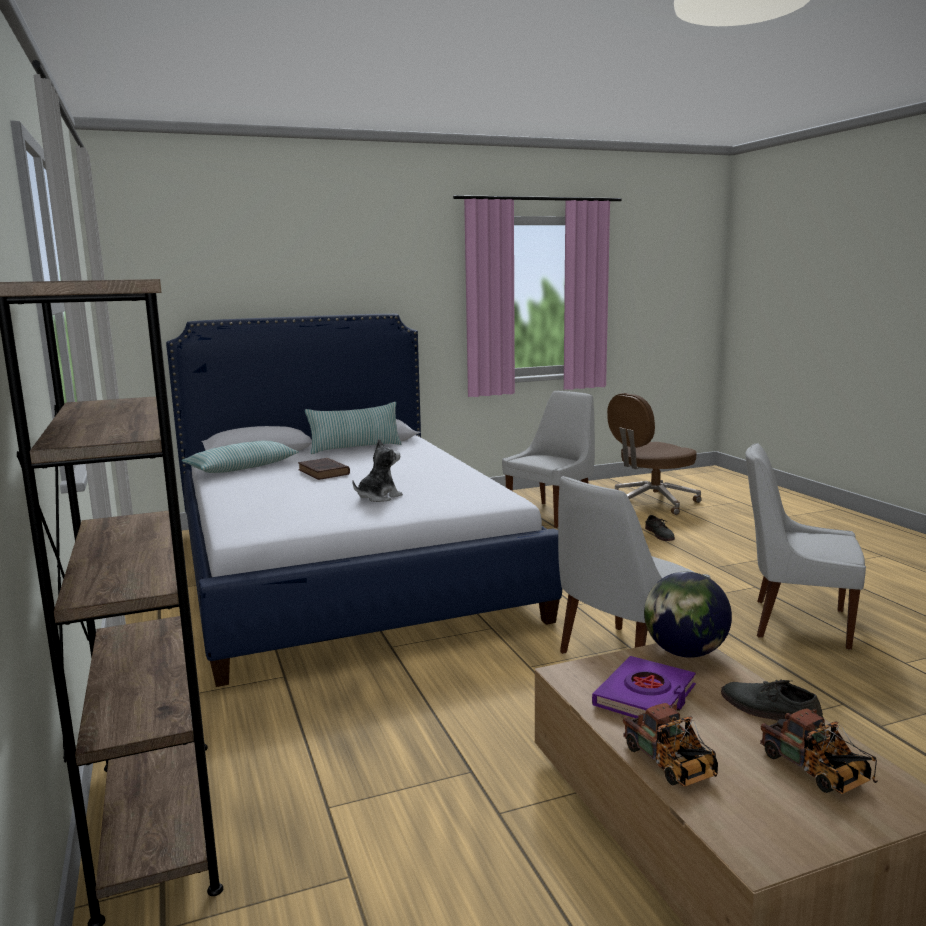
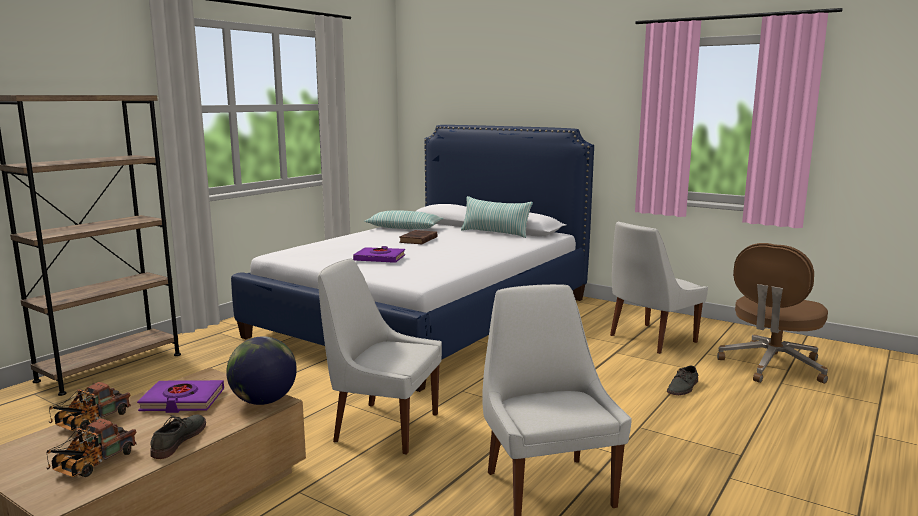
camera: 55 degrees right, 0 degrees up
plush toy [352,439,403,502] -> purple book [353,246,405,263]
white chair [502,391,595,528] -> white chair turned 135 degrees clockwise [610,221,708,354]
brown office chair [607,393,702,515] -> brown office chair turned 75 degrees counterclockwise [717,243,828,384]

